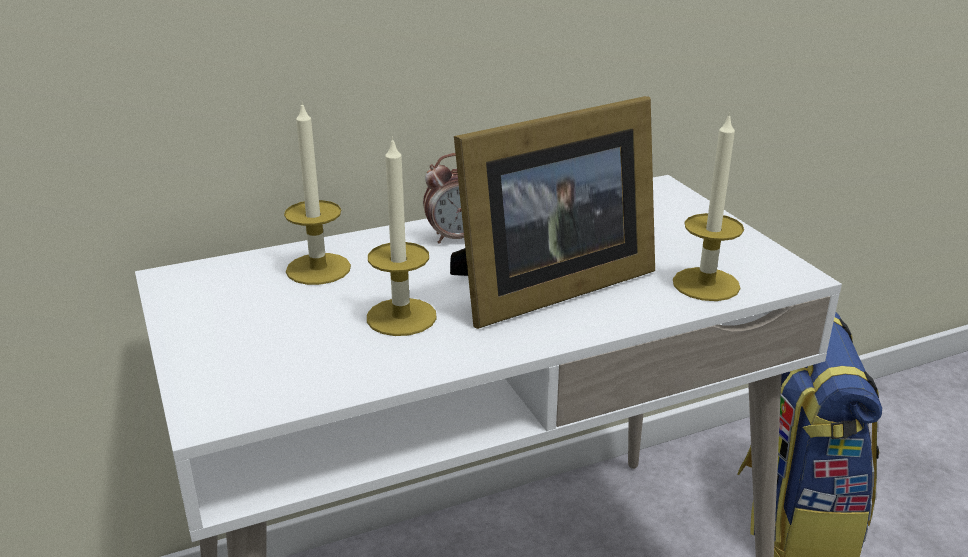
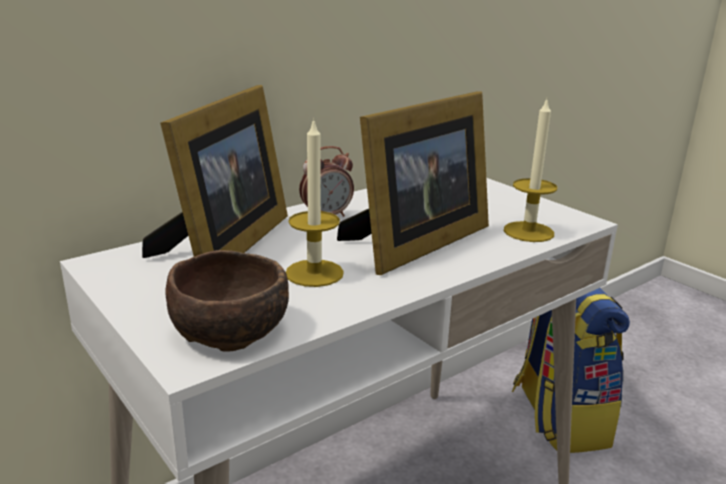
camera: 15 degrees left, 5 degrees down
candle [284,101,351,285] -> picture frame [142,85,288,258]
none -> brown bowl [165,250,289,352]

